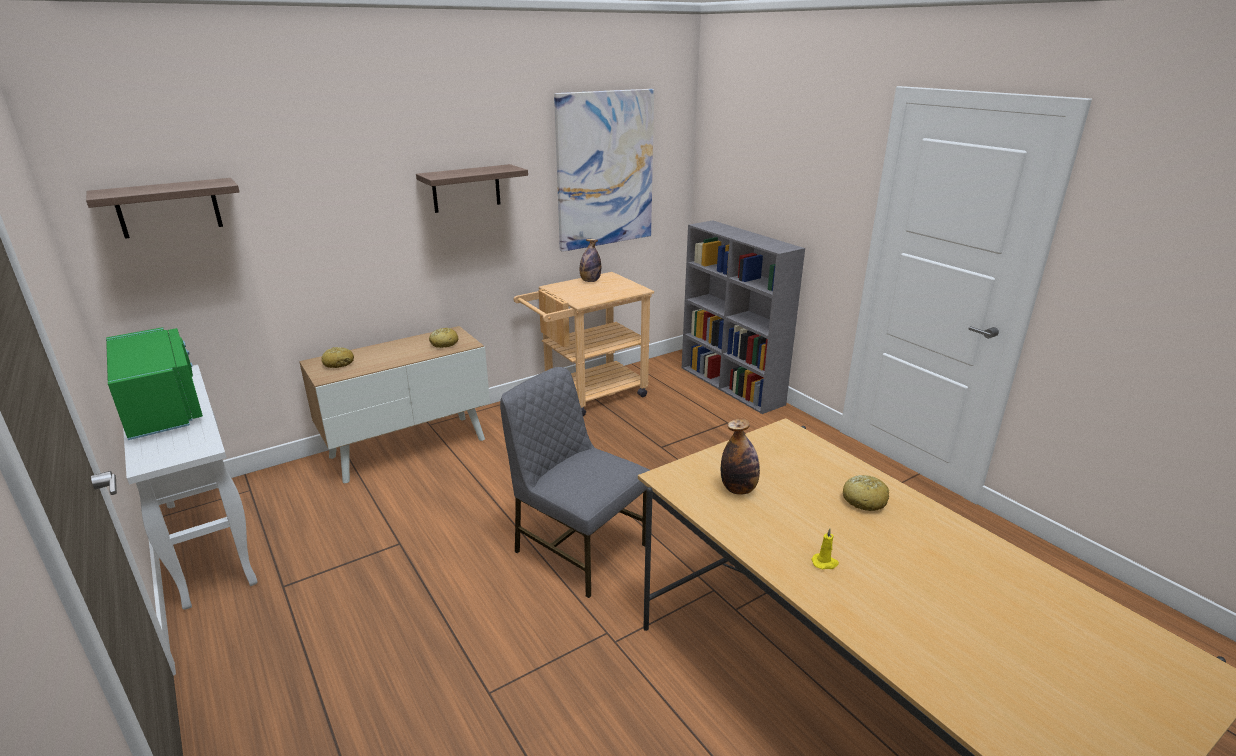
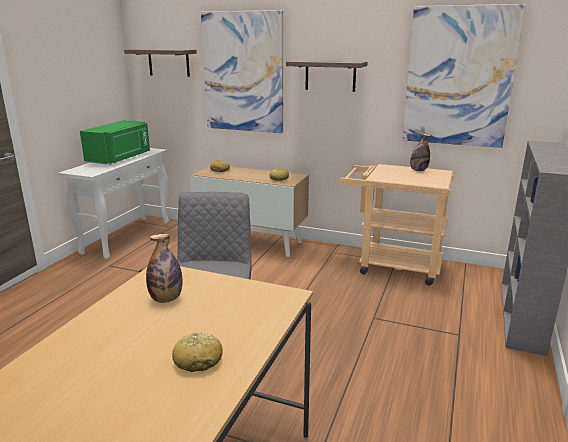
camera: 55 degrees right, 5 degrees down
yellow candle [812,529,839,569] -> none
none -> picture [201,10,283,133]

